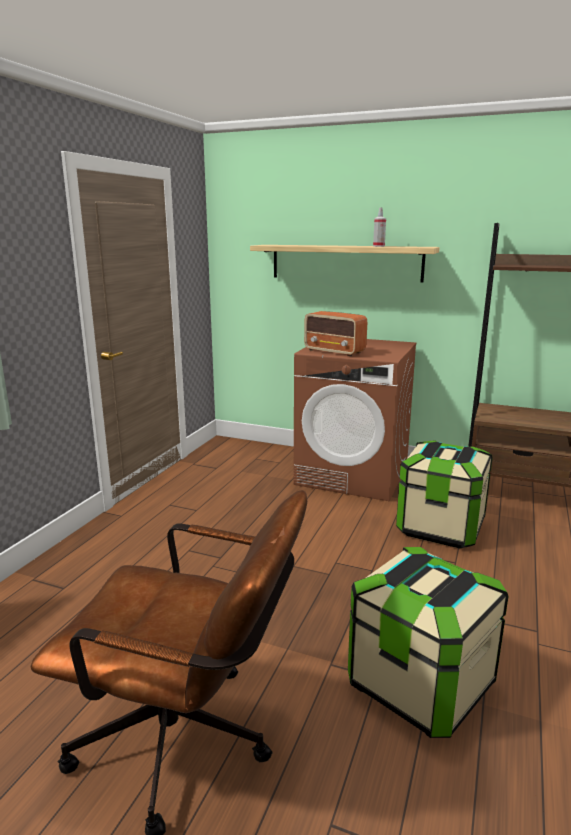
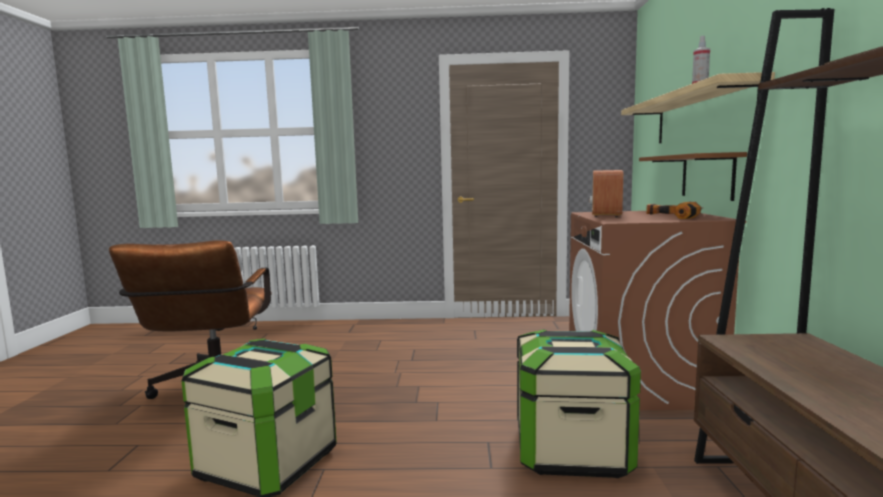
camera: 70 degrees right, 10 degrees down
none -> brown shelf [639,152,747,201]
none -> power drill [646,202,704,219]

